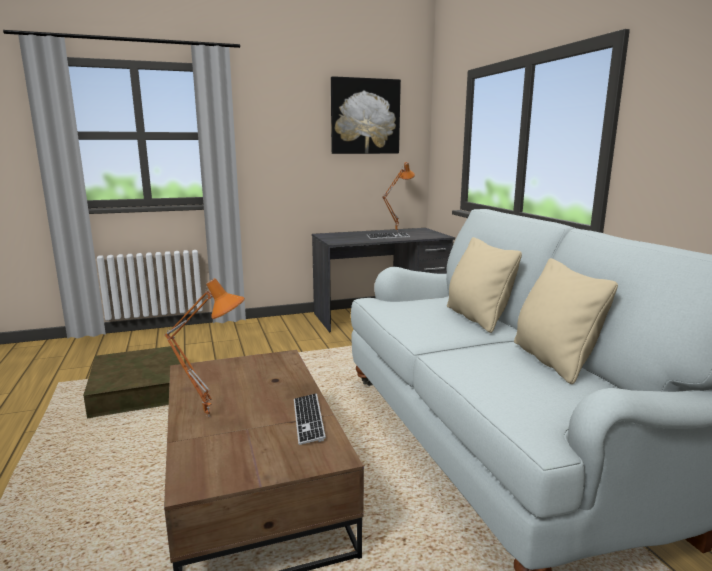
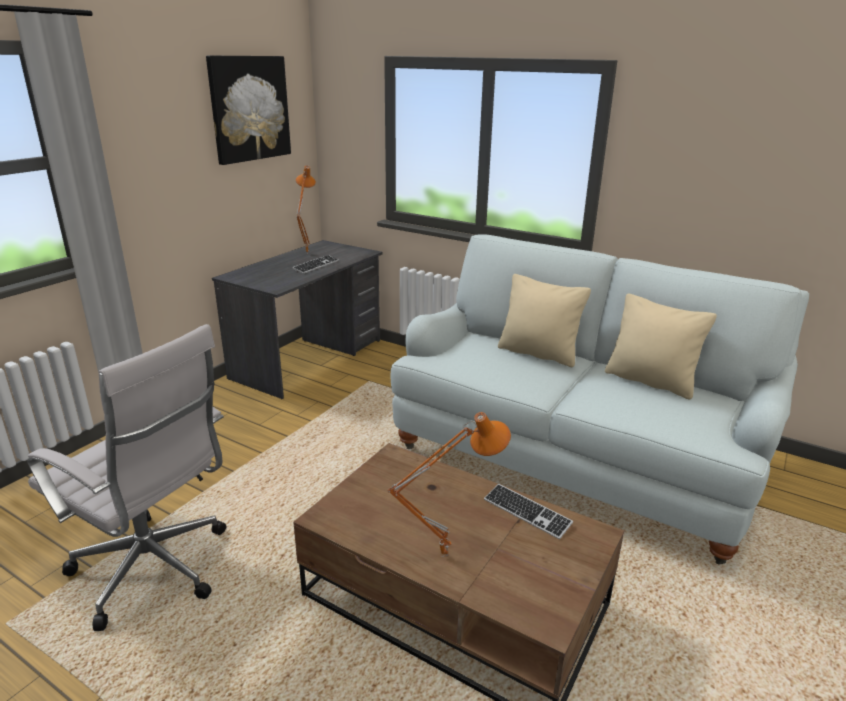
camera: 40 degrees left, 10 degrees up
brown storage box [83,345,180,418] -> white office chair [27,324,226,631]

